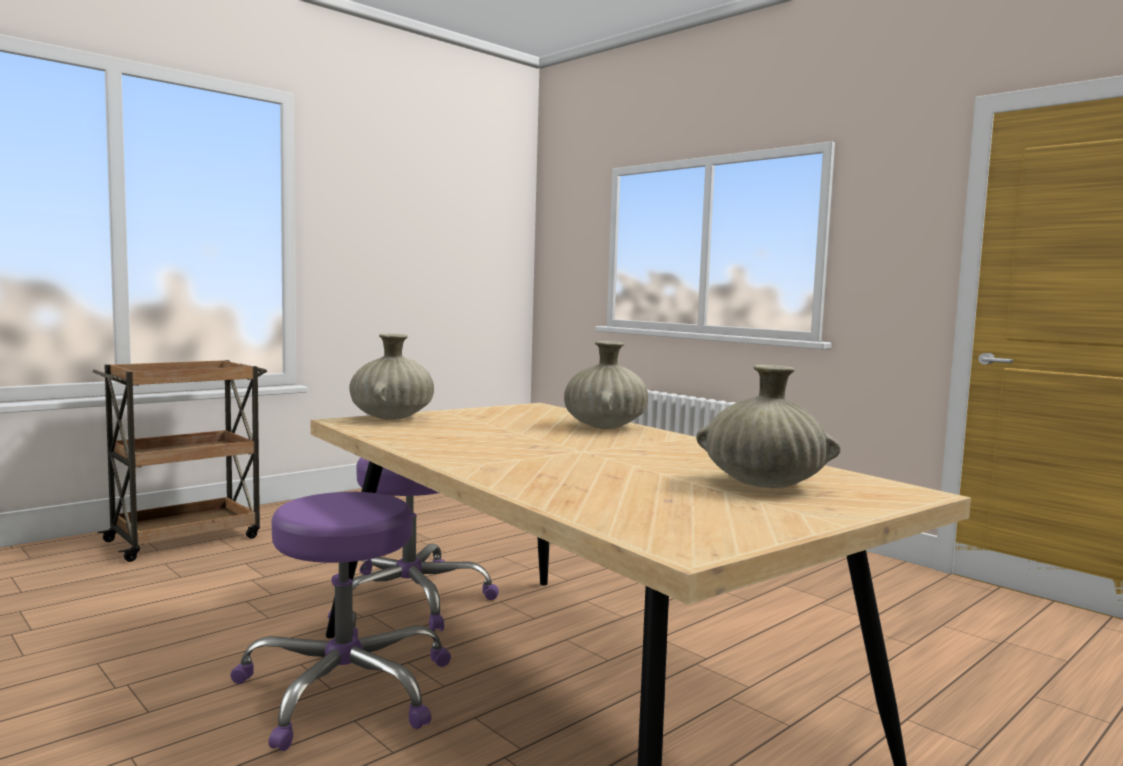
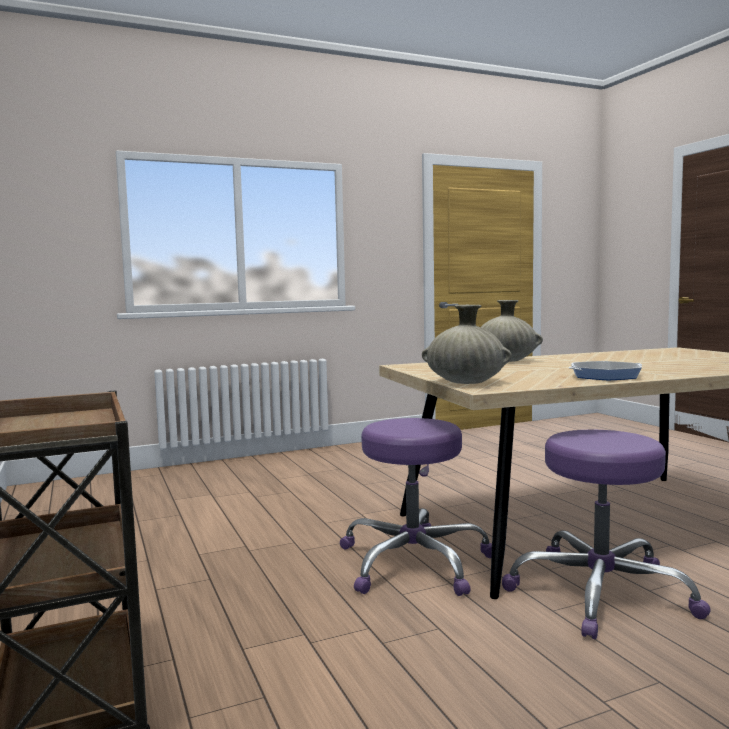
camera: 70 degrees left, 0 degrees up
beige vase [696,365,841,488] -> none
none -> frying pan [568,361,642,380]

